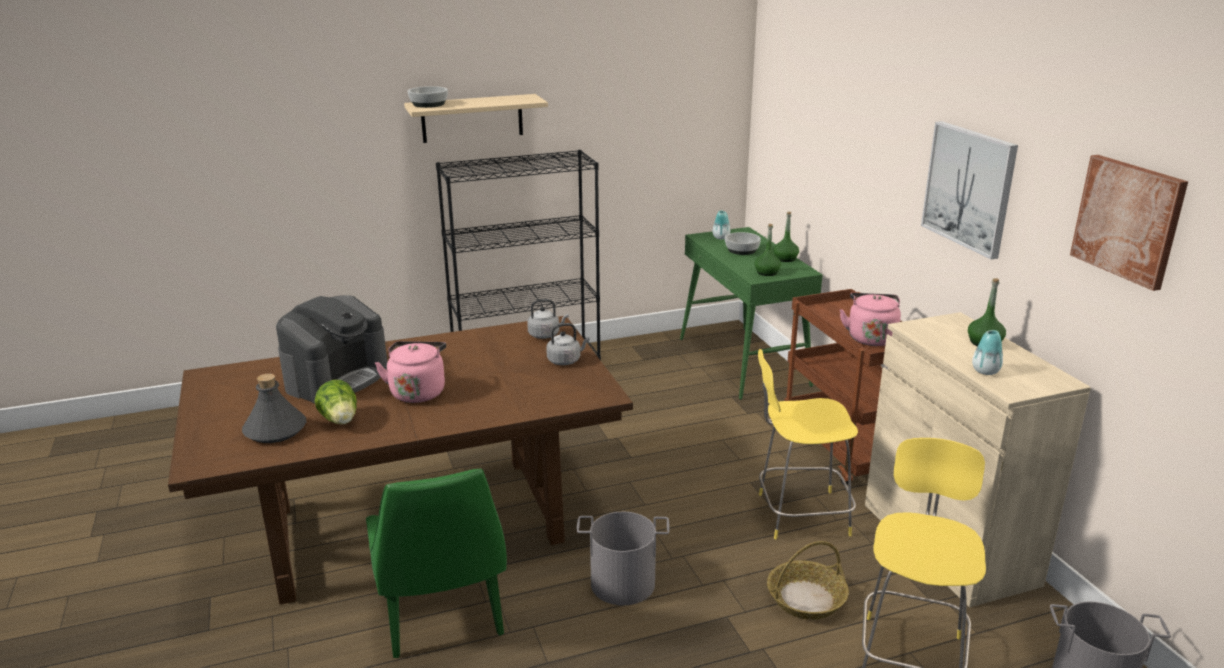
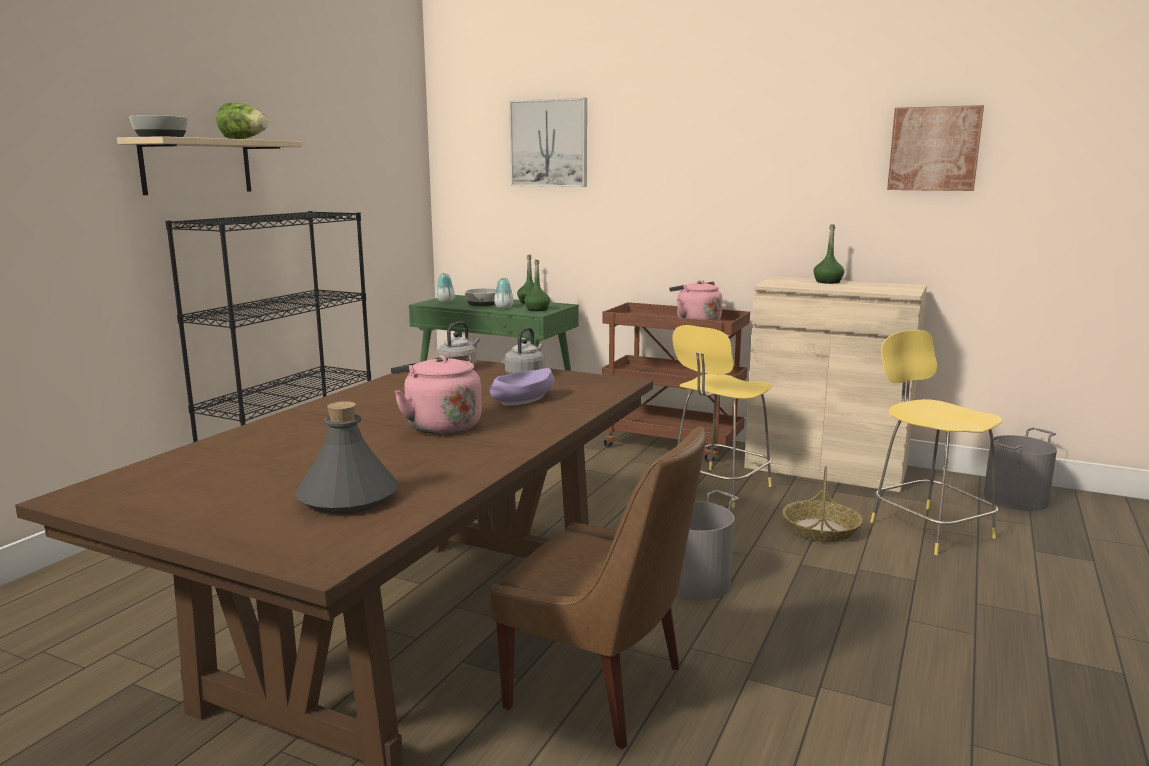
camera: 45 degrees left, 10 degrees down
coffee machine [276,295,387,403] -> none
lettuce [315,380,357,425] -> lettuce moved to [216,103,268,139]
green chair [366,469,507,658] -> brown chair [490,426,706,749]
picture [921,121,1018,259] -> picture moved to [509,98,587,187]
vase [972,330,1003,375] -> vase moved to [494,278,514,309]
none -> purple bowl [490,368,555,406]

